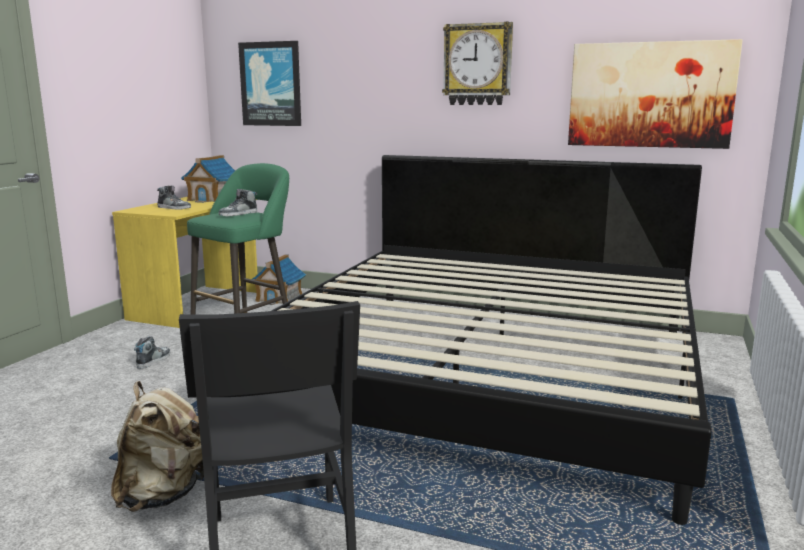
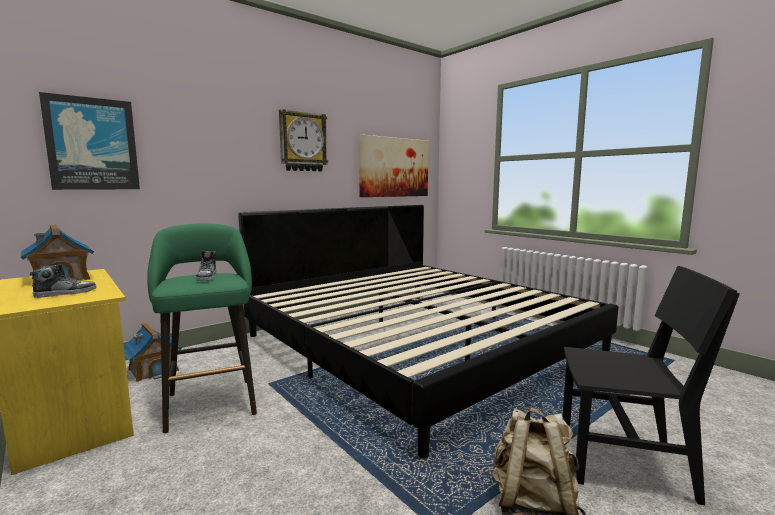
camera: 60 degrees left, 5 degrees down
shoe [134,336,170,369] -> none

